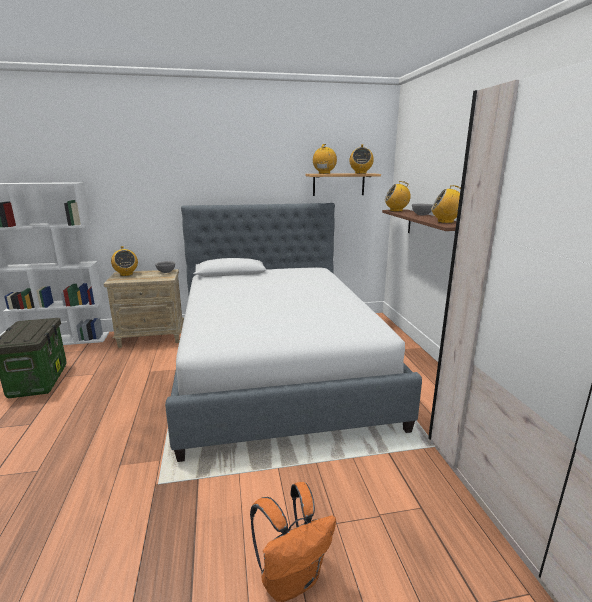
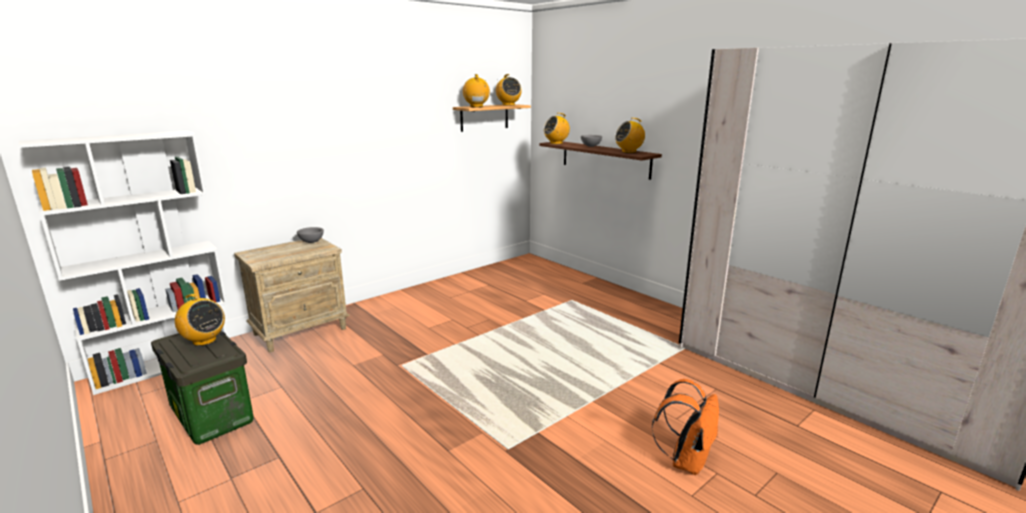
camera: 30 degrees left, 0 degrees up
radio [111,246,138,276] -> radio moved to [171,294,225,346]
bed [165,203,422,462] -> none

